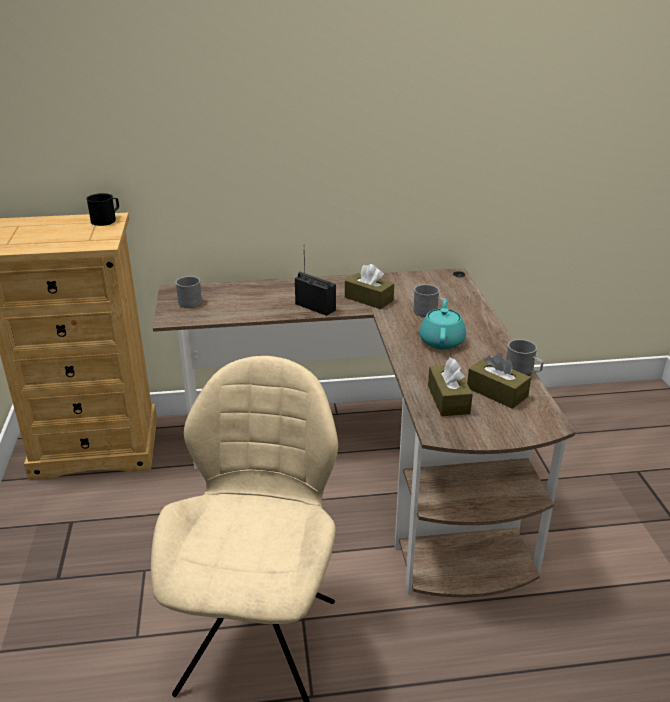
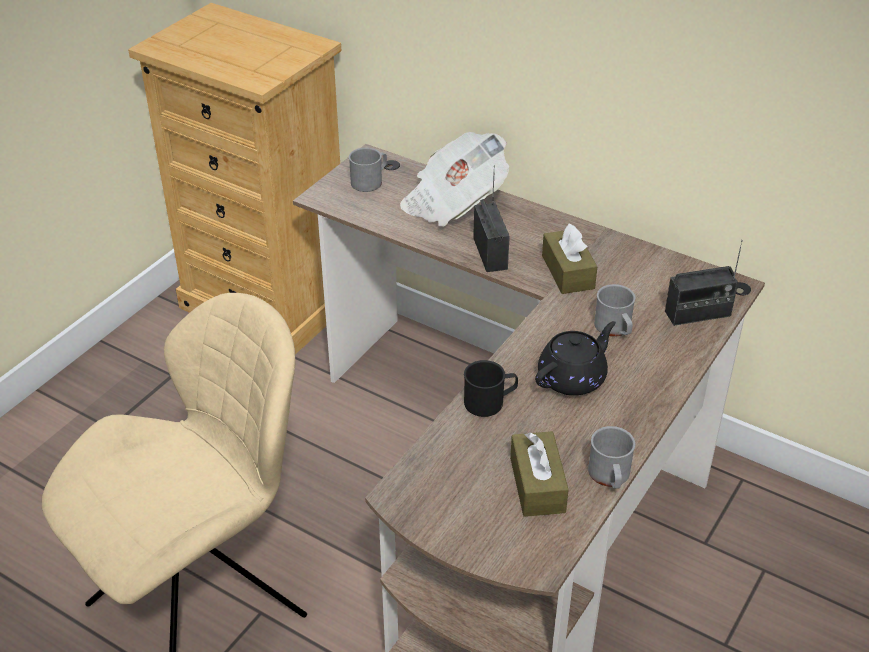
camera: 40 degrees right, 10 degrees up
black mug [86,193,119,226] -> black mug moved to [464,360,518,417]
turquoise teapot [419,299,466,350] -> black teapot [535,321,616,396]
brown tissue box [428,357,473,416] -> none
none -> newspaper [400,132,509,227]
none -> radio [665,240,743,326]

